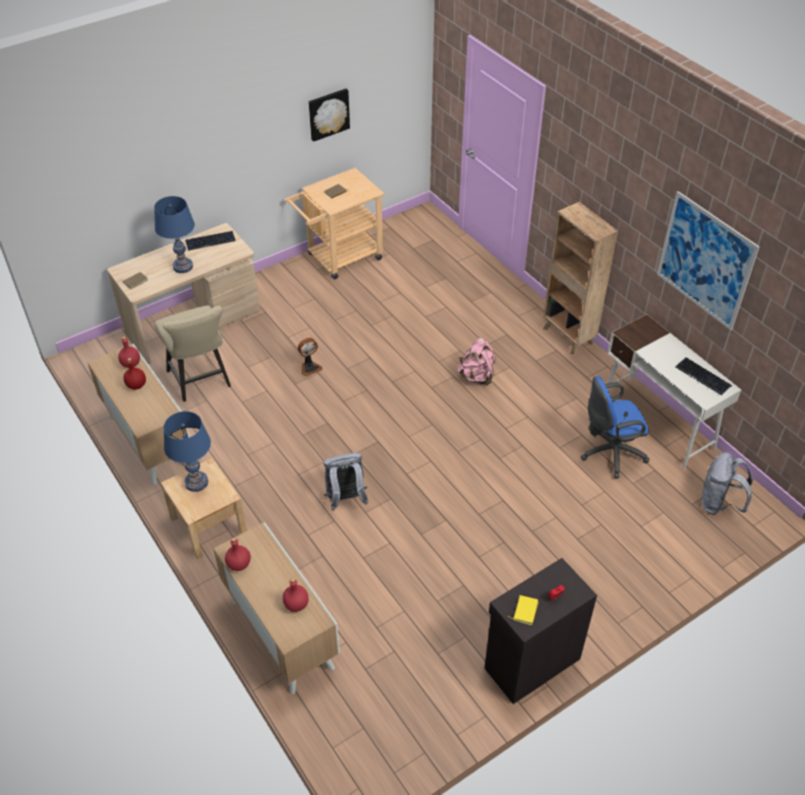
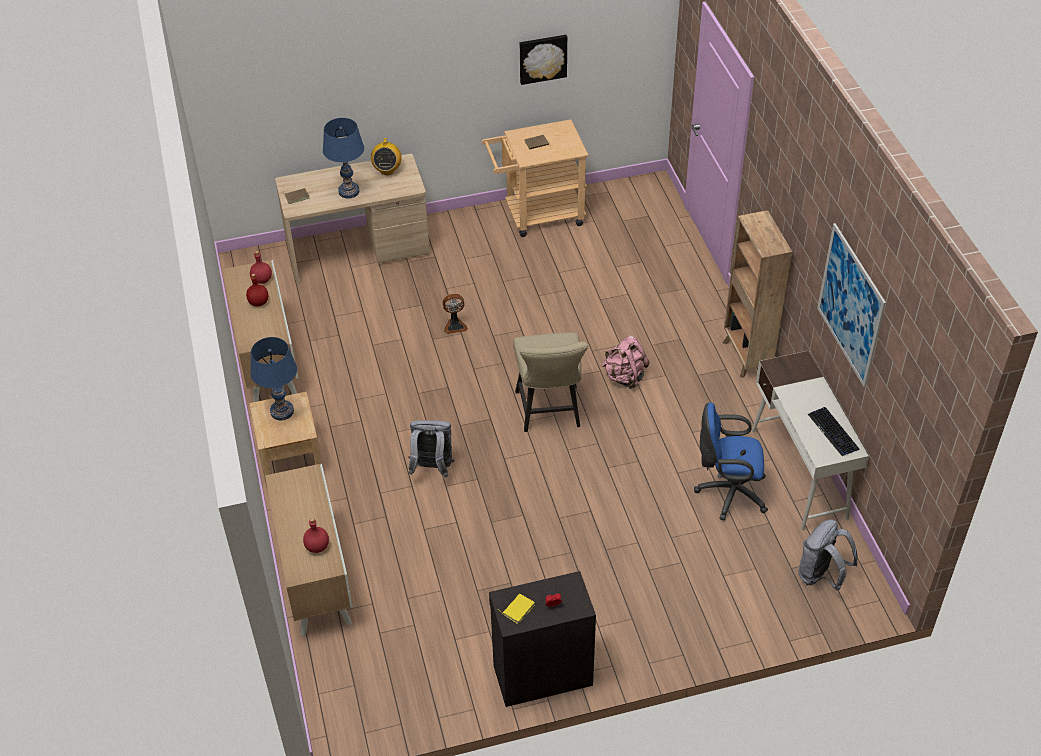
camera: 20 degrees right, 0 degrees up
beige chair [154,305,231,402] -> beige chair moved to [513,332,588,432]
keyboard [185,231,236,251] -> radio [371,138,402,175]
red bottle [225,538,251,571] -> none

